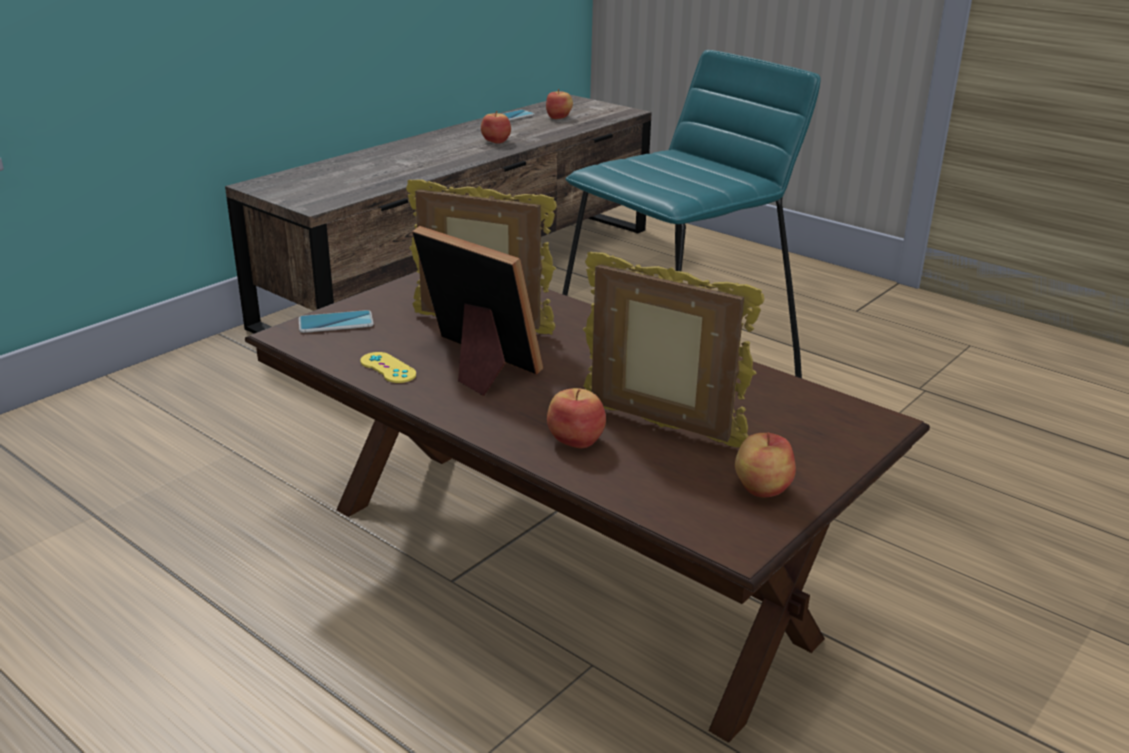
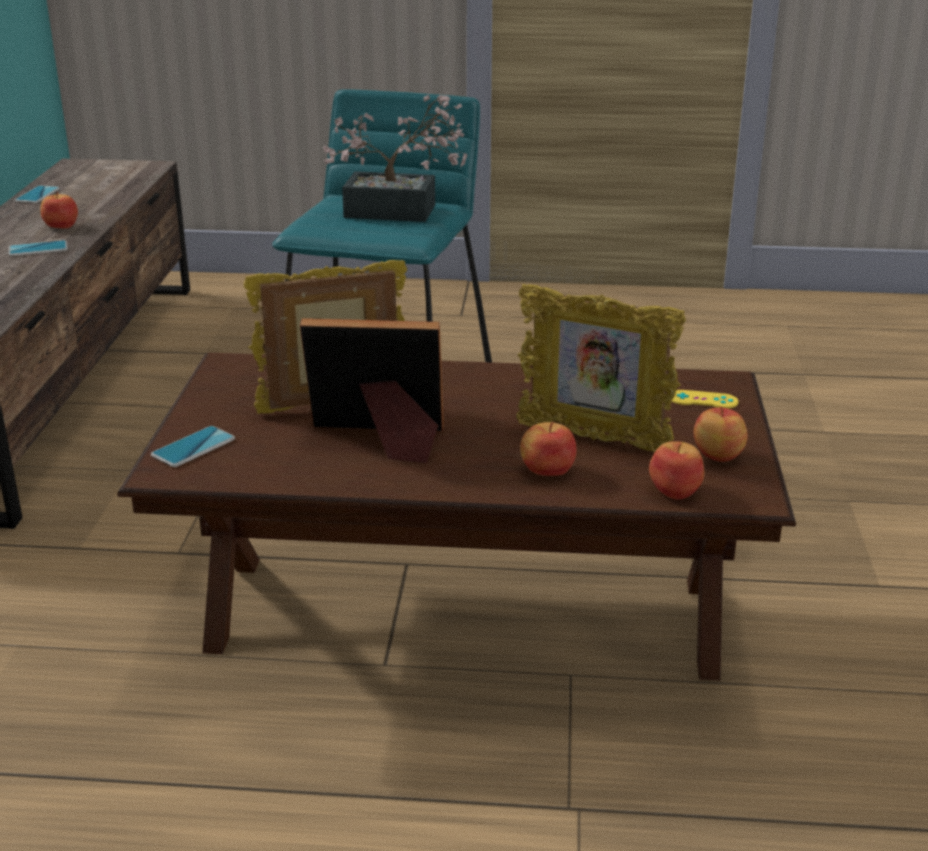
camera: 35 degrees left, 0 degrees up
yellow game controller [360,352,417,383] -> yellow game controller moved to [671,390,739,409]
apple [546,89,573,119] -> apple moved to [649,441,704,499]
picture frame [583,252,764,448] -> picture frame turned 150 degrees counterclockwise [516,284,686,453]
none -> phone [9,240,68,256]
none -> potted plant [323,94,467,222]

